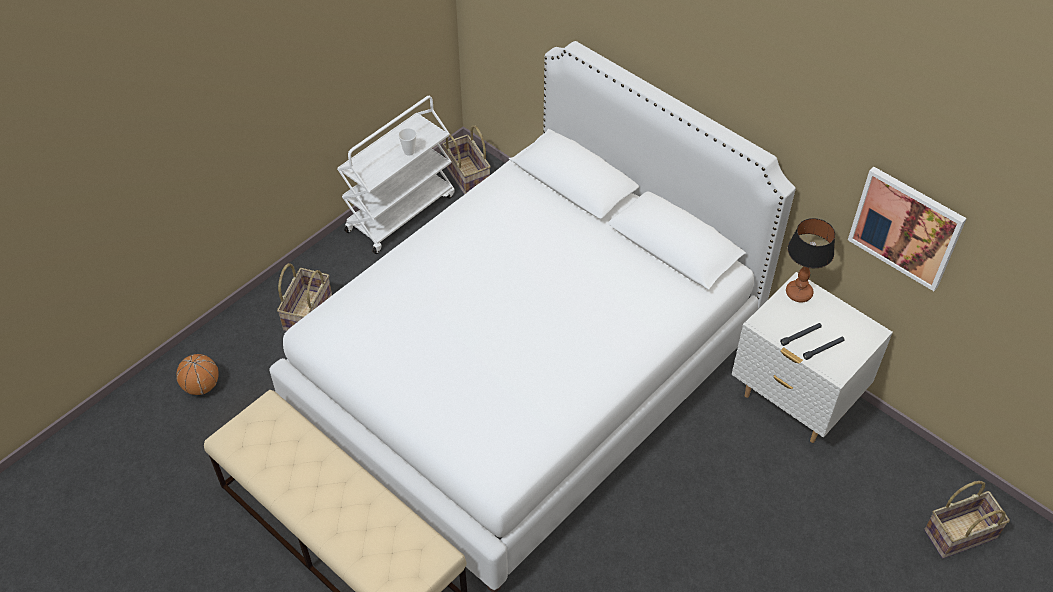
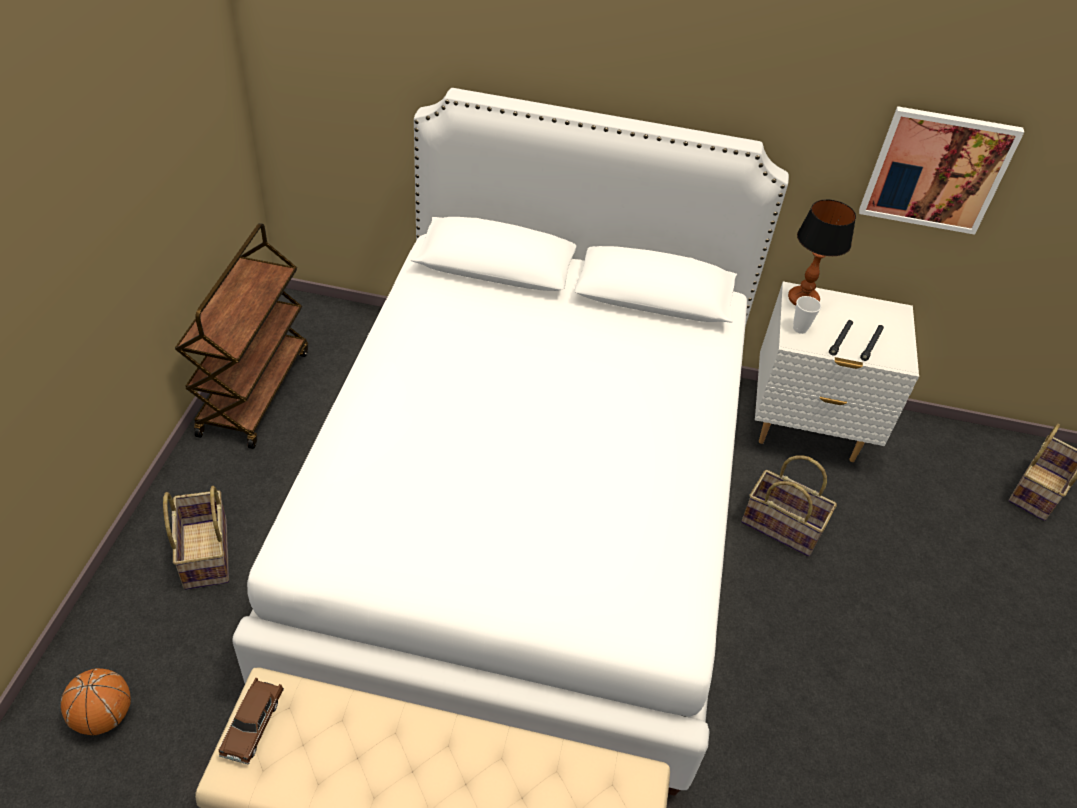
camera: 35 degrees left, 5 degrees down
white cart [337,96,455,254] -> brown cart [175,223,308,449]
cup [398,128,417,156] -> cup moved to [793,296,821,334]
basket [442,125,491,195] -> basket moved to [741,455,837,557]
none -> brown toy car [218,678,284,765]

